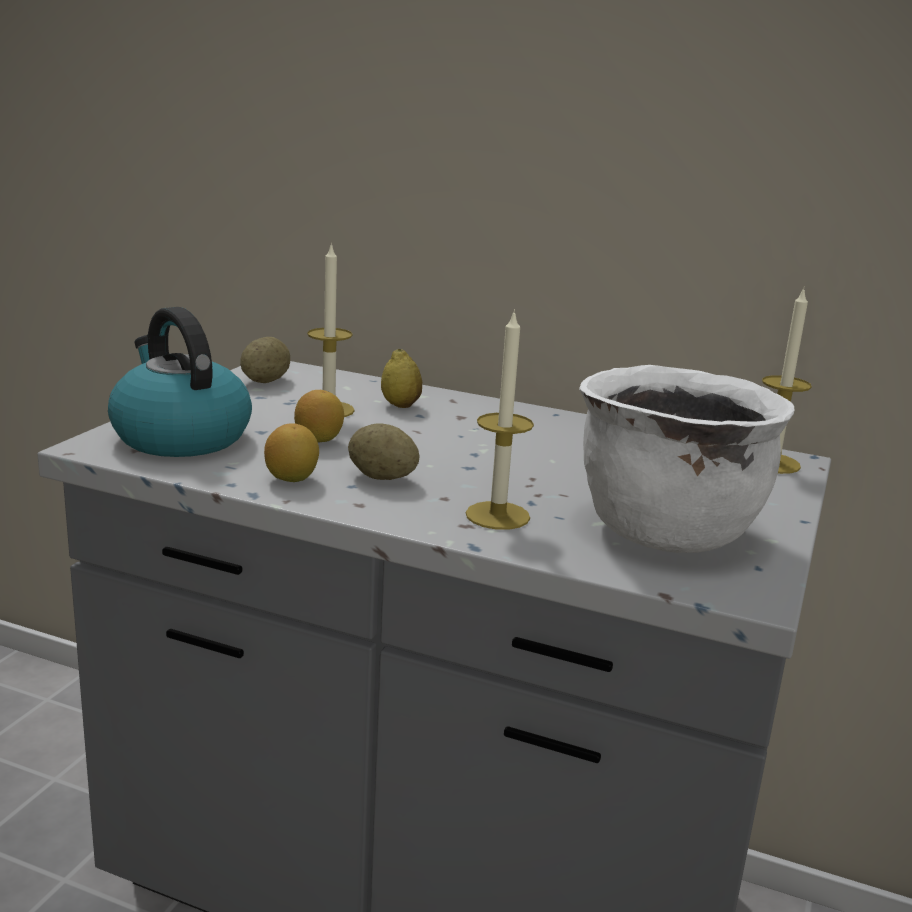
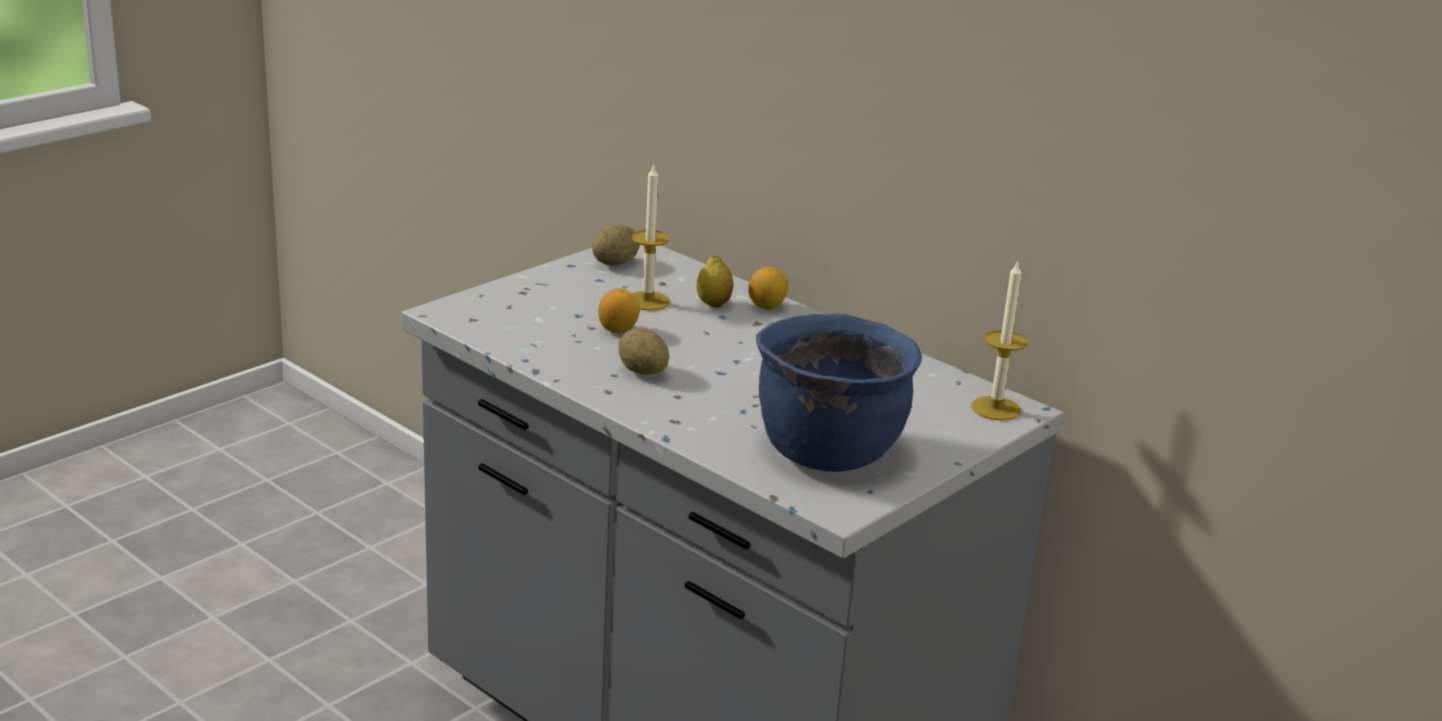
camera: 20 degrees right, 5 degrees up
kettle [108,307,252,457] -> none
lemon [264,423,319,482] -> lemon moved to [748,267,788,309]
candle [466,309,534,530] -> none
white cooking pot [579,365,794,553] -> blue cooking pot [756,314,922,472]

